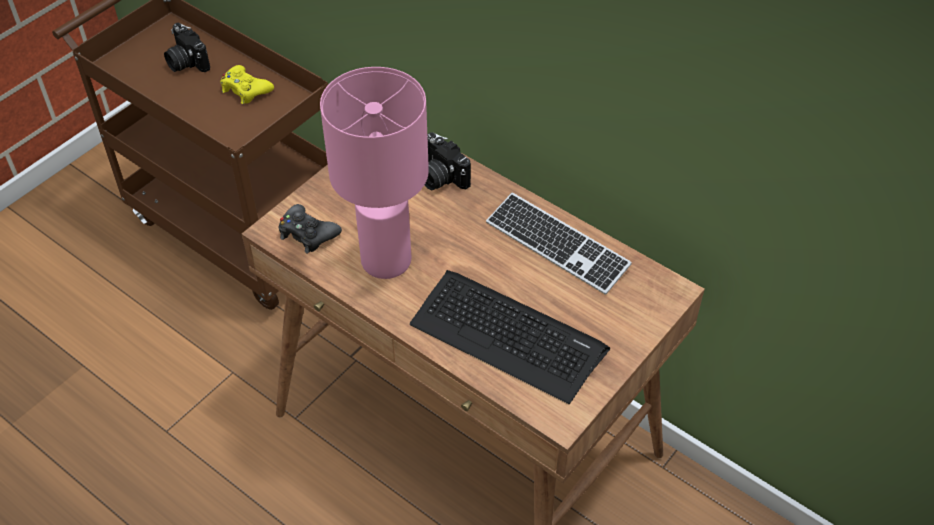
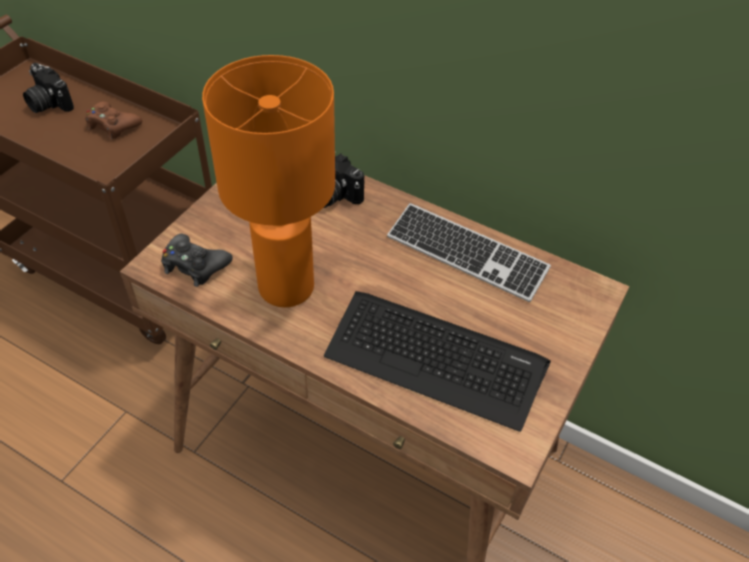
camera: 10 degrees left, 0 degrees up
yellow game controller [220,65,274,104] -> brown game controller [85,101,142,140]
pink table lamp [320,67,429,279] -> orange table lamp [202,55,335,307]

